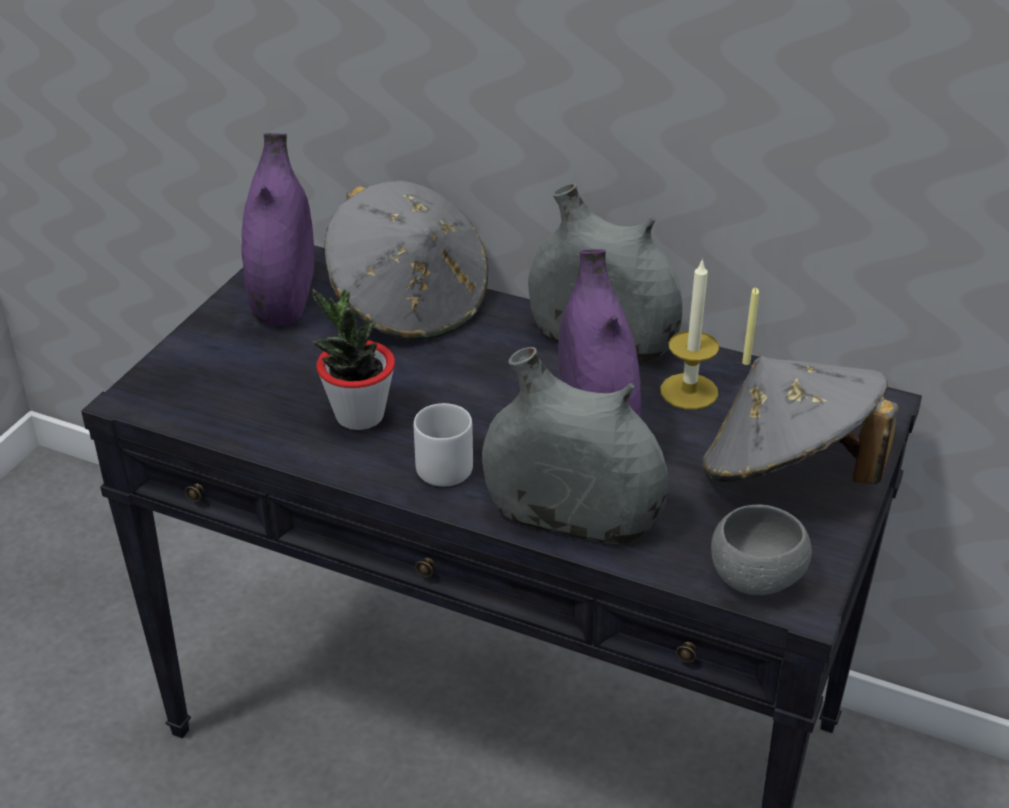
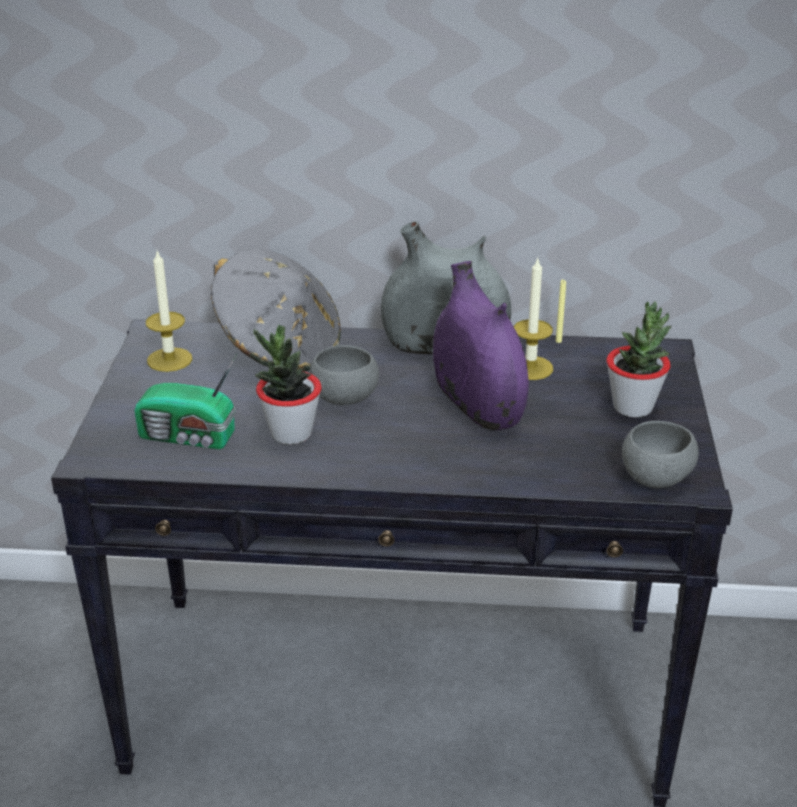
camera: 20 degrees left, 5 degrees down
purple vase [241,133,315,325] -> candle [146,251,192,372]
grey mug [414,403,473,487] -> none
grey vase [482,347,668,544] -> none
grey hat [702,356,899,485] -> potted plant [607,301,672,417]
none -> radio [135,353,237,449]
none -> grey bowl [310,345,379,405]

